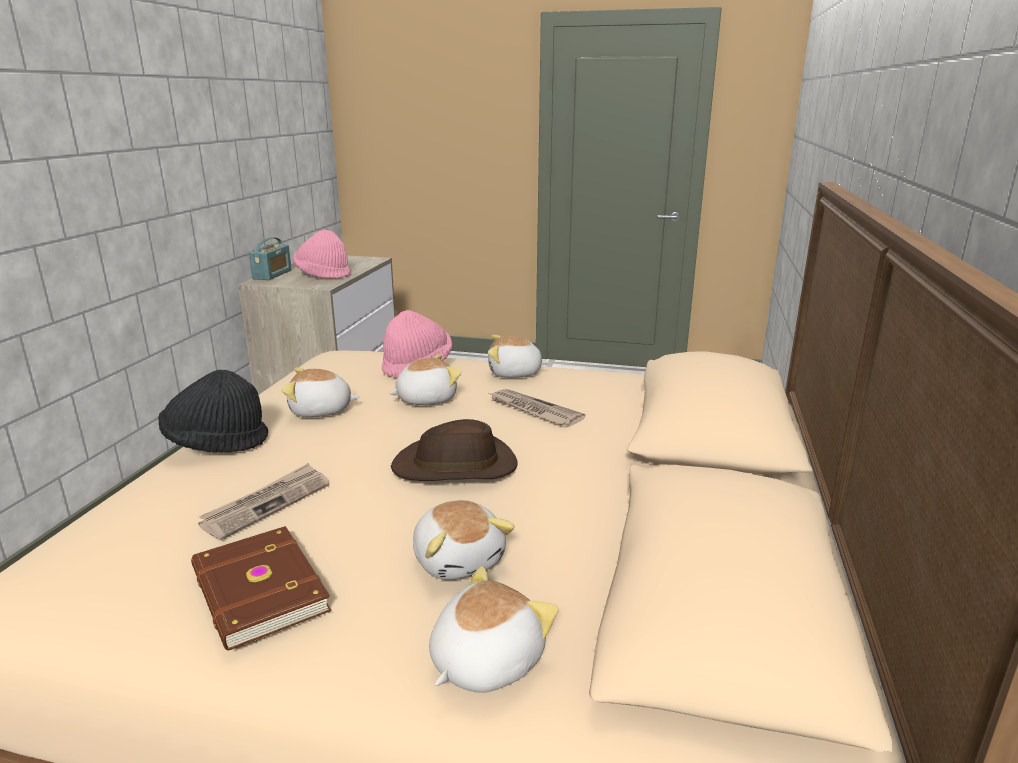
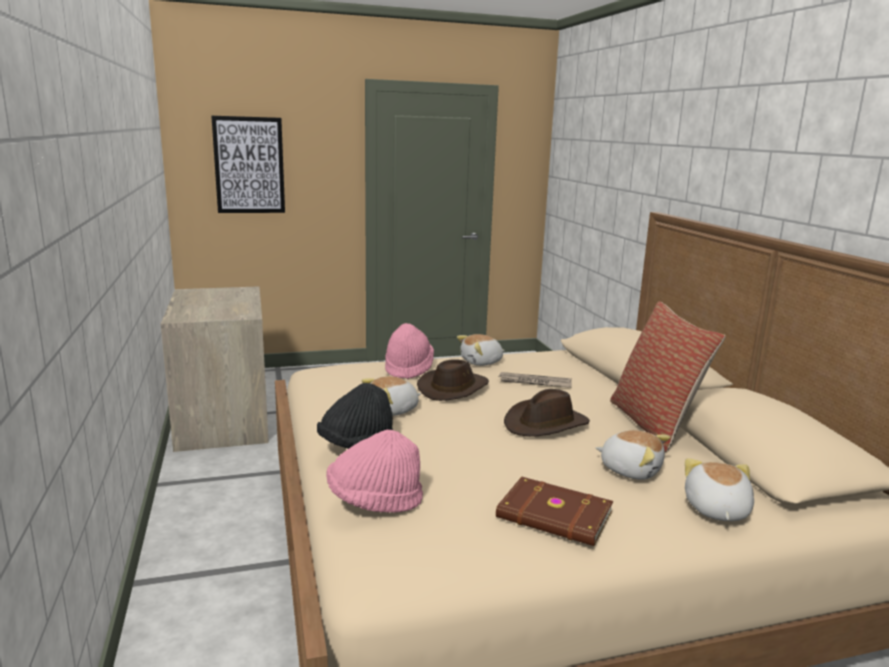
camera: 30 degrees left, 5 degrees down
newspaper [198,463,329,540] -> none
radio [249,237,292,280] -> none
pink hat [293,230,351,279] -> pink hat moved to [326,430,423,513]
plush toy [389,354,461,405] -> brown hat [417,359,489,401]
none -> picture [211,116,285,213]
none -> pillow [610,301,725,452]

